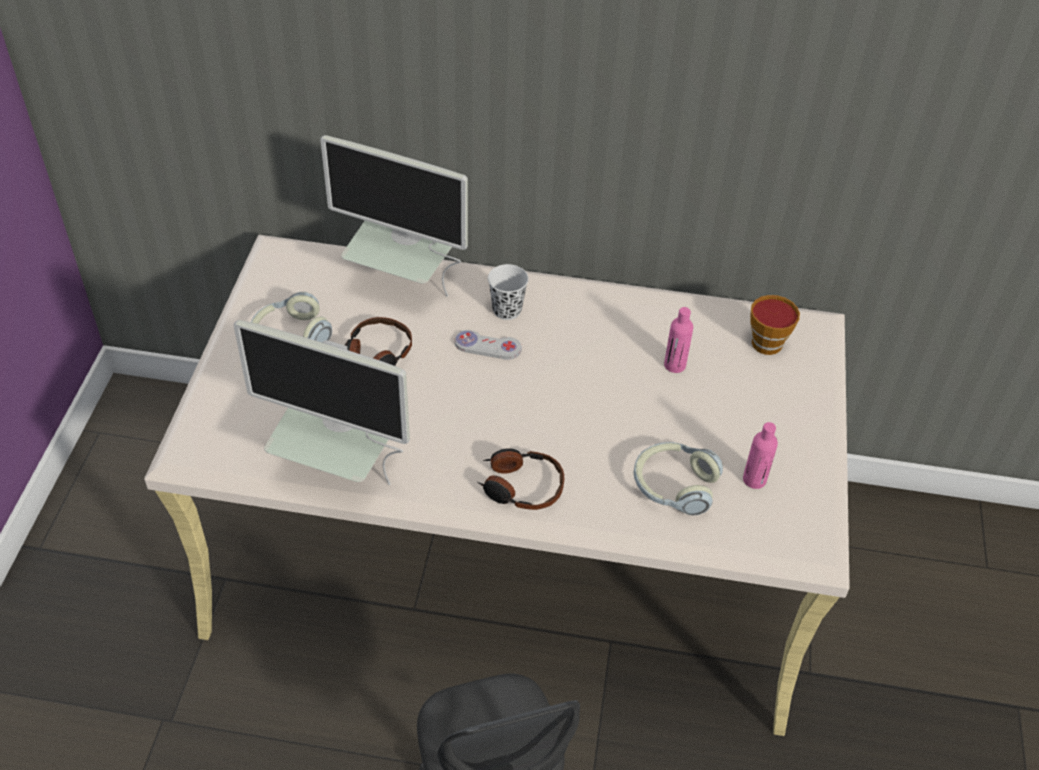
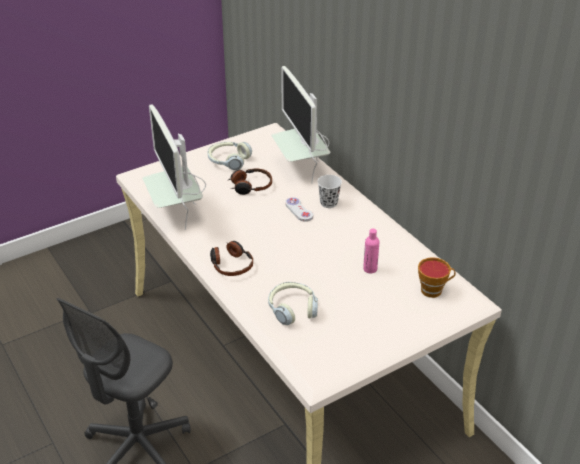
camera: 50 degrees right, 10 degrees down
pink bottle [743,422,778,489] -> none

